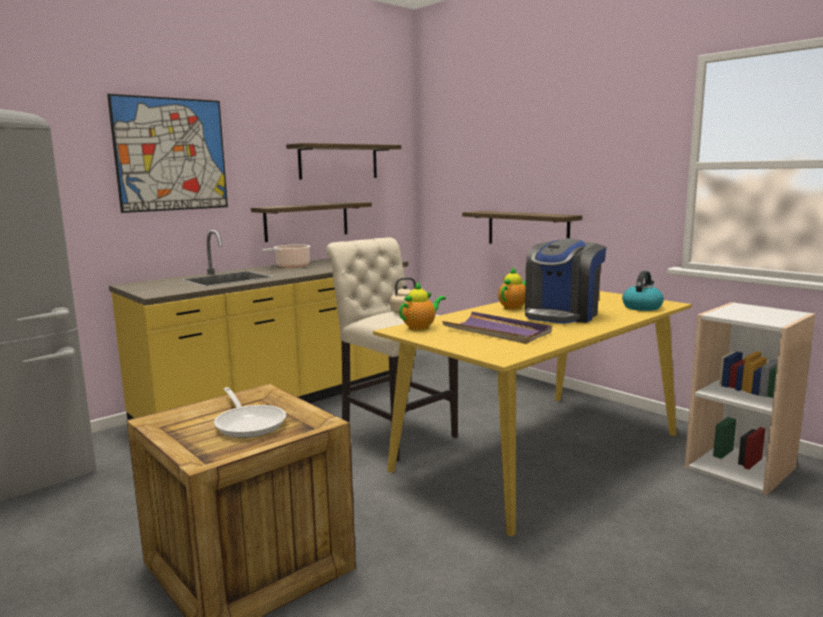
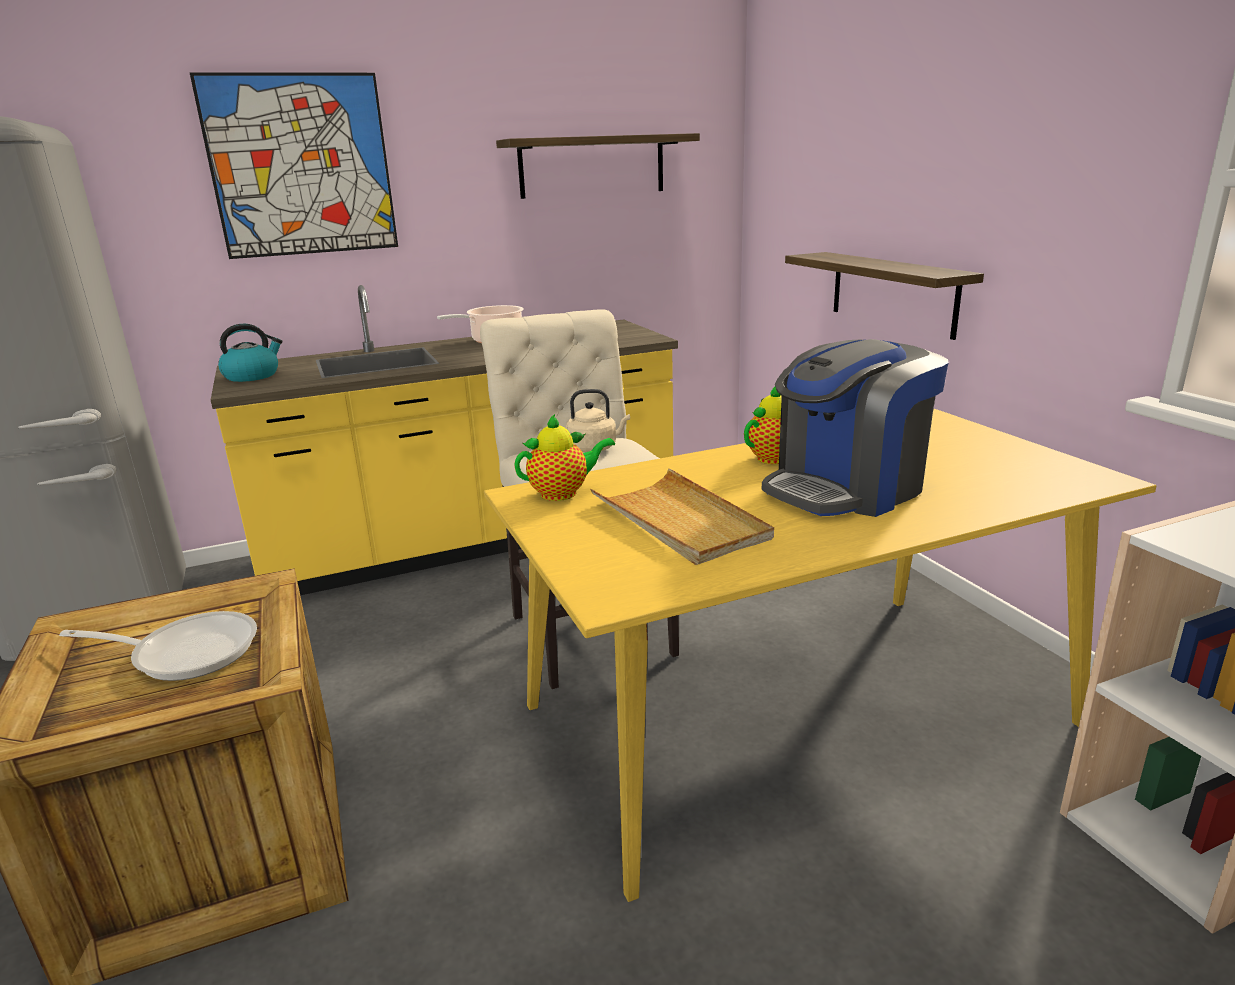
camera: 20 degrees right, 10 degrees up
frying pan [214,387,286,438] -> frying pan turned 75 degrees counterclockwise [59,611,257,681]
shelf [251,202,372,242] -> none
purple tray [442,312,552,344] -> beige tray [590,468,774,565]
kettle [622,271,664,311] -> kettle moved to [218,324,283,382]

